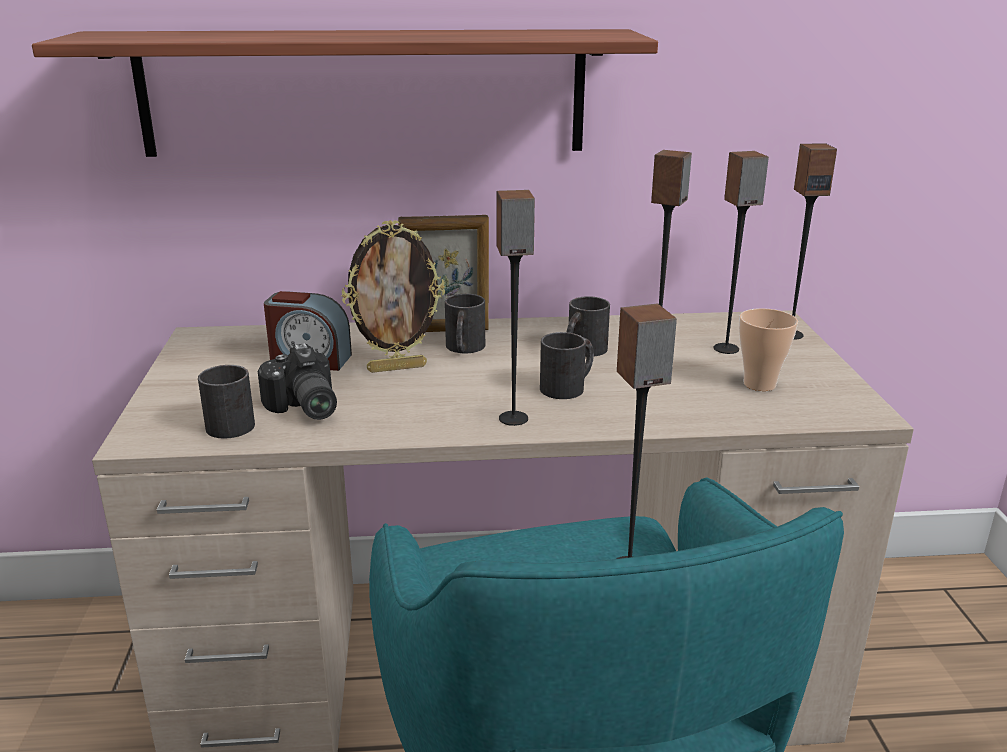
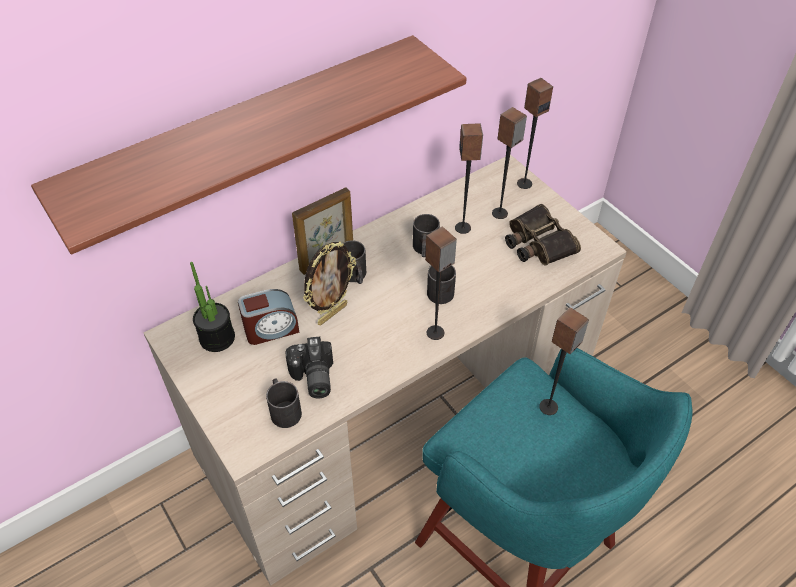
camera: 30 degrees left, 25 degrees up
camera [258,343,337,420] -> camera turned 45 degrees clockwise [285,337,333,399]
cup [739,308,798,391] -> binoculars [505,204,581,265]
none -> potted plant [190,262,235,352]

